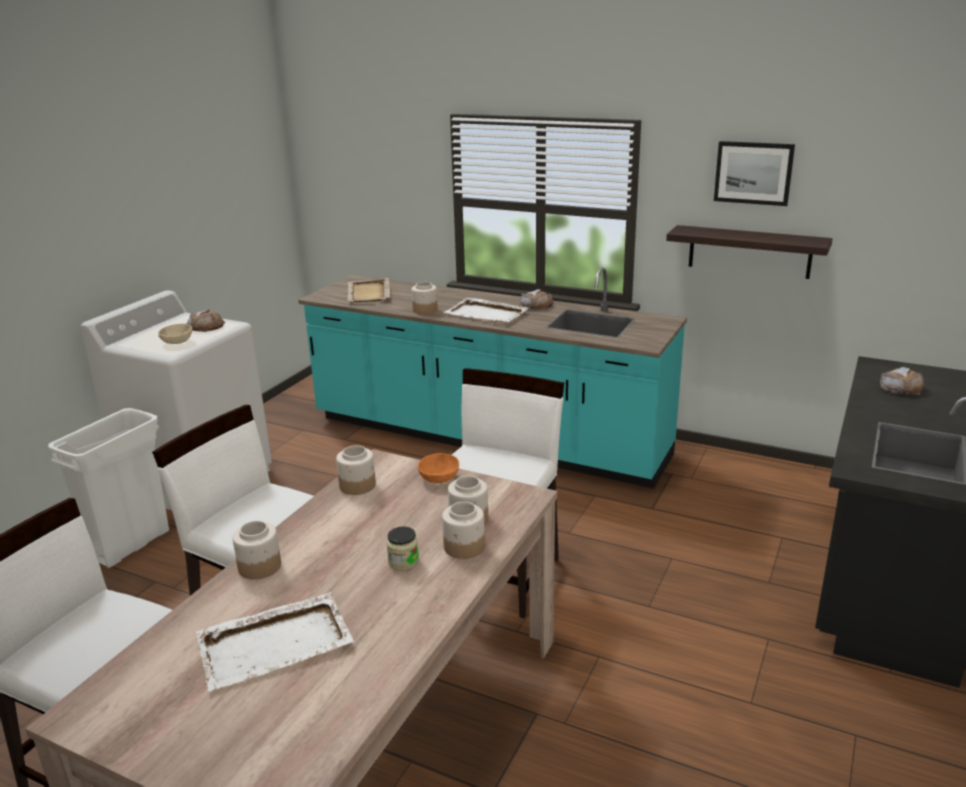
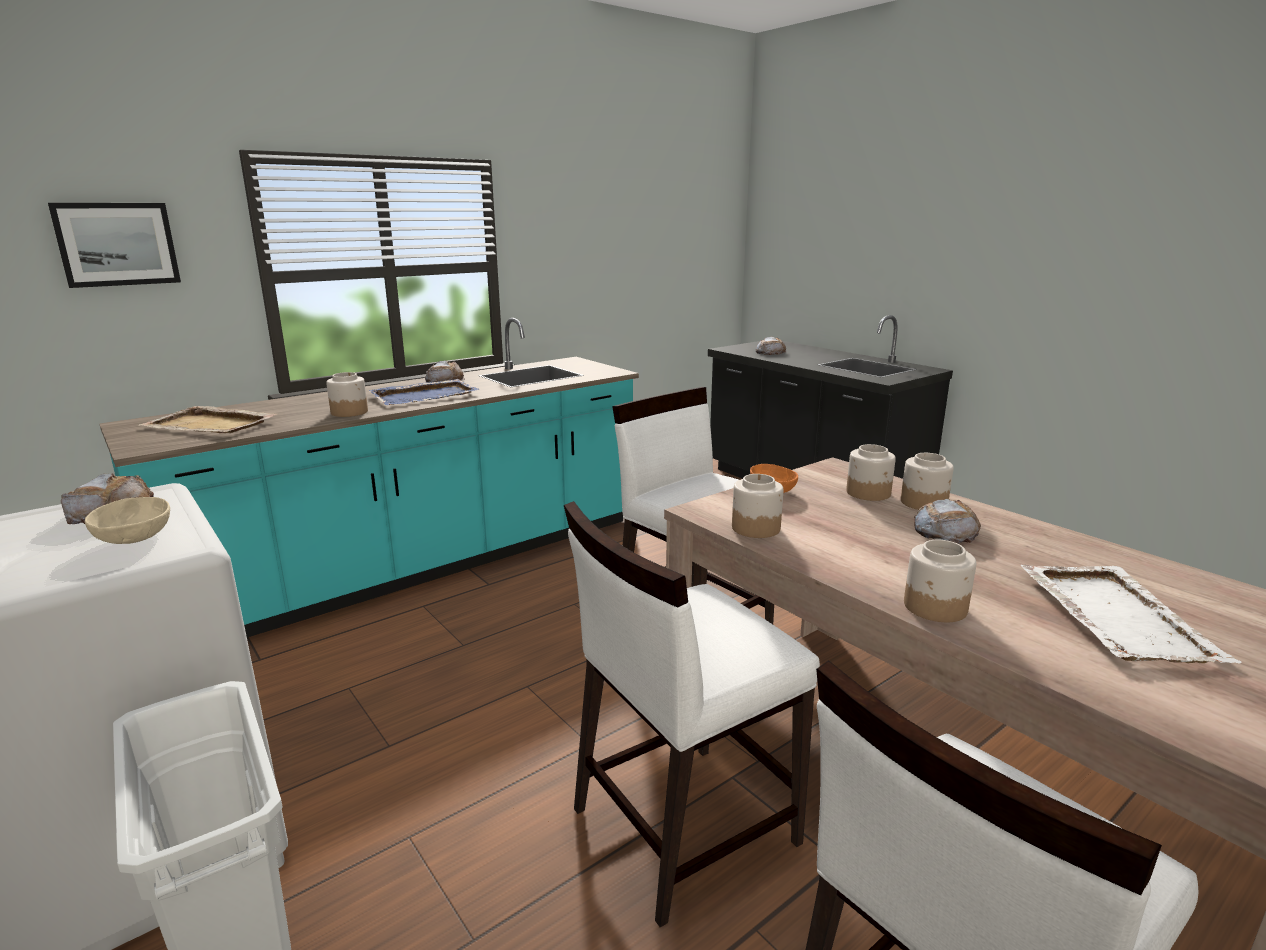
camera: 65 degrees left, 5 degrees down
jar [386,526,419,570] -> bread [914,499,981,544]
white tray [444,298,529,322] -> blue tray [369,379,479,405]
shelf [666,225,833,279] -> none
picture [714,141,795,206] -> picture moved to [48,203,181,288]

